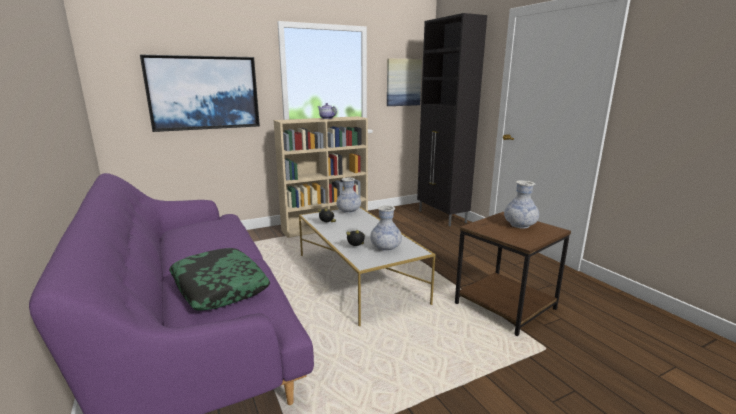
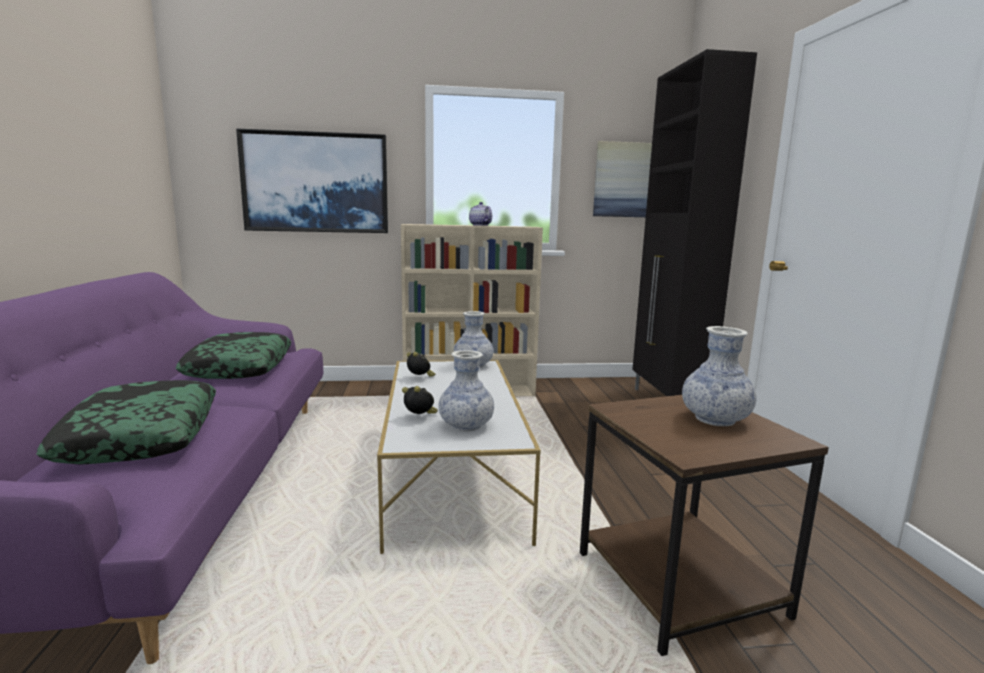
camera: 20 degrees right, 5 degrees down
none -> pillow [176,332,291,379]

